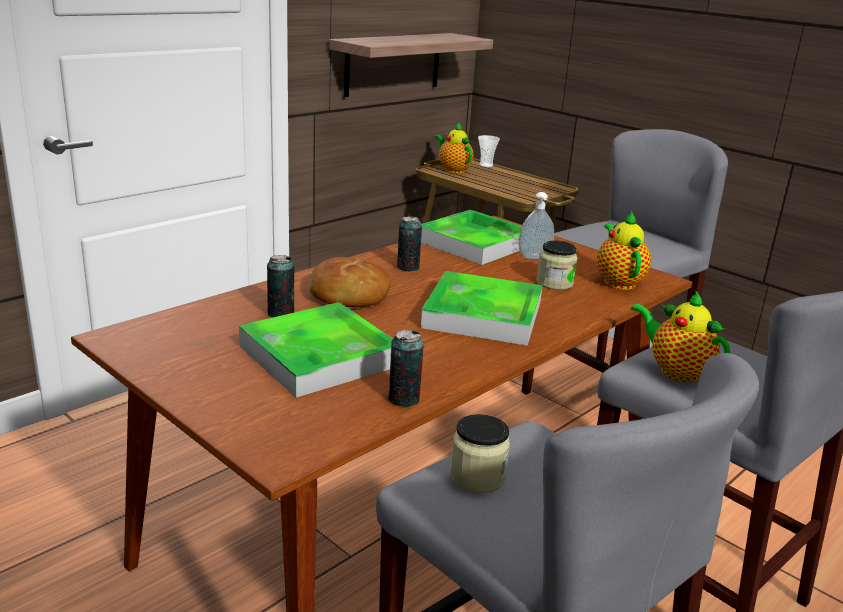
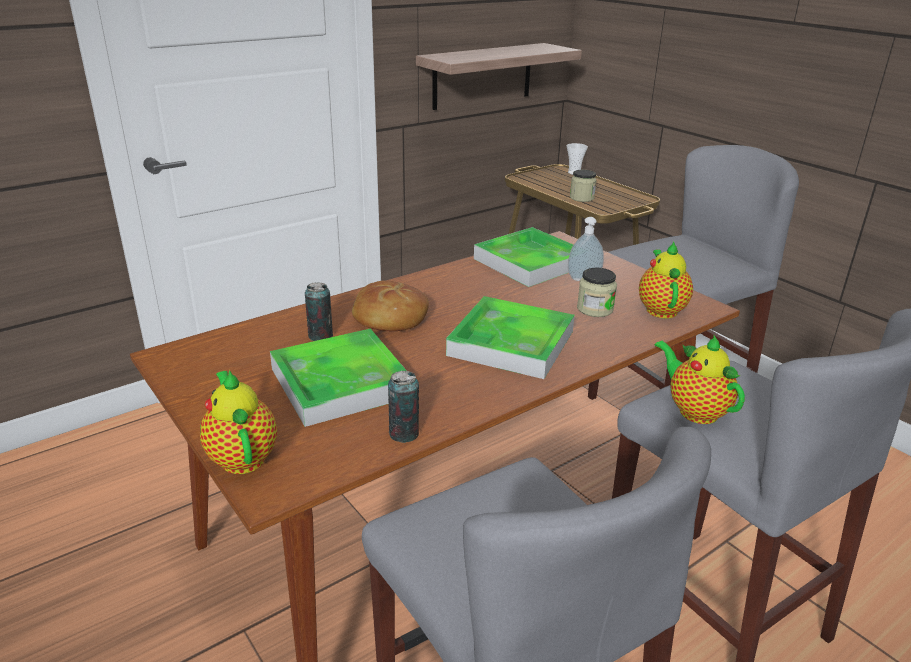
camera: 10 degrees right, 5 degrees up
can [397,216,422,272] -> none
teapot [435,122,474,174] -> teapot moved to [200,370,277,474]
jar [450,414,510,493] -> jar moved to [570,170,597,202]

